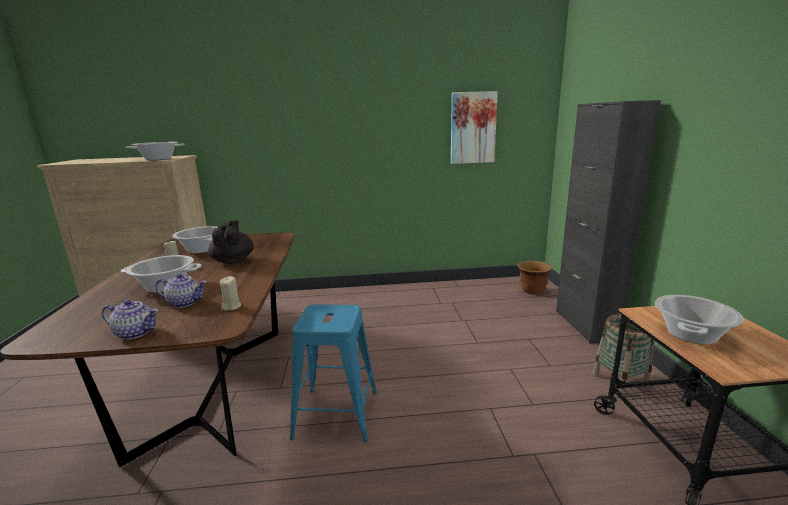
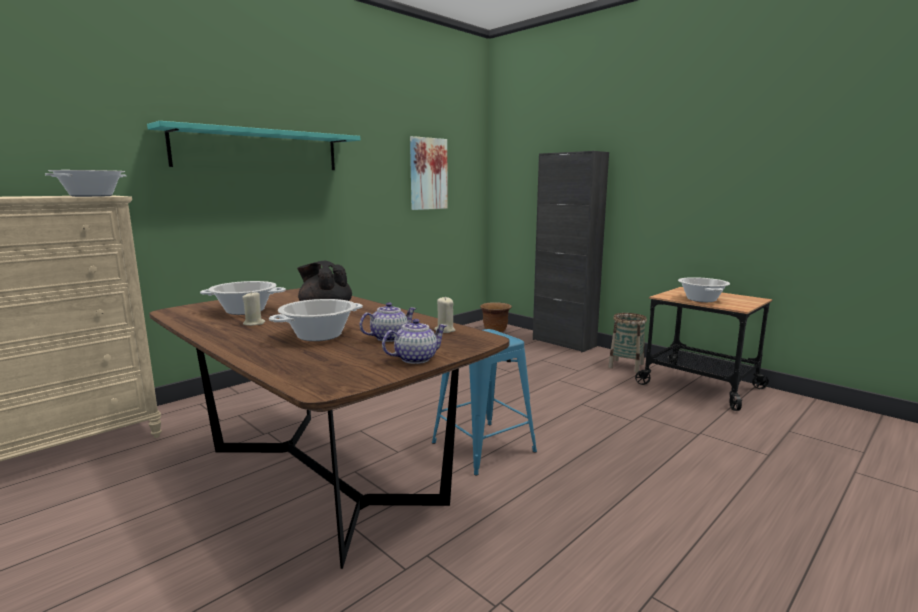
camera: 40 degrees left, 5 degrees down
none -> turquoise shelf [147,121,360,170]

